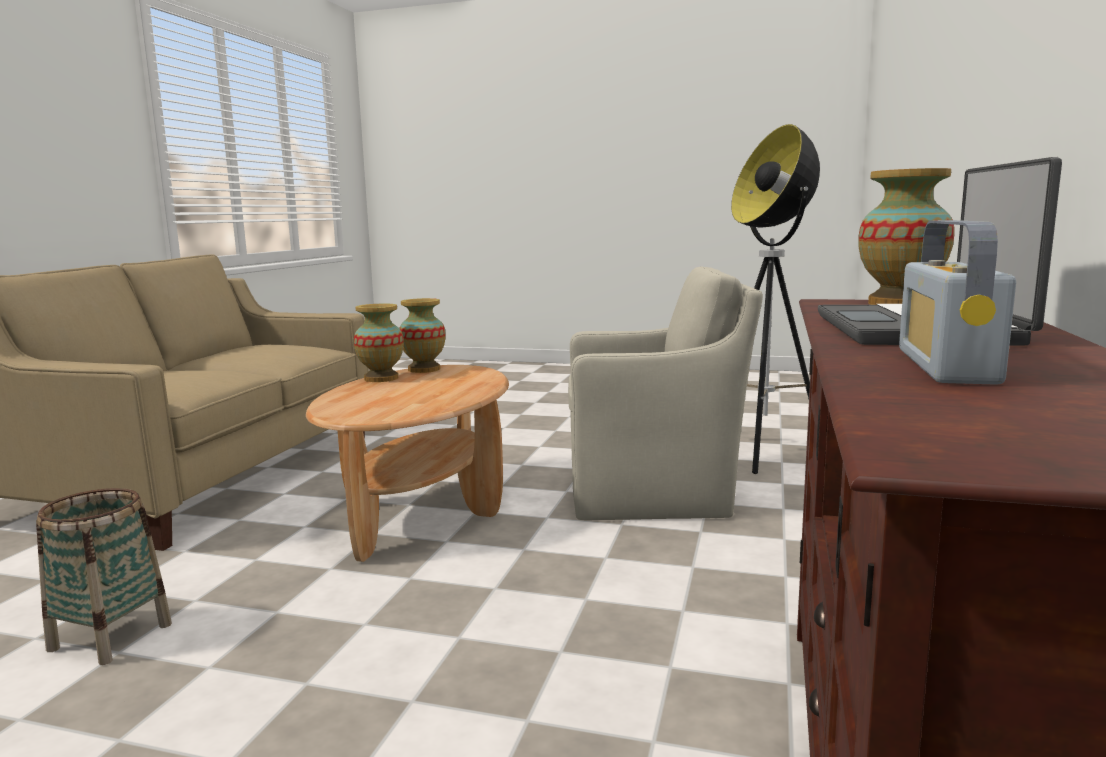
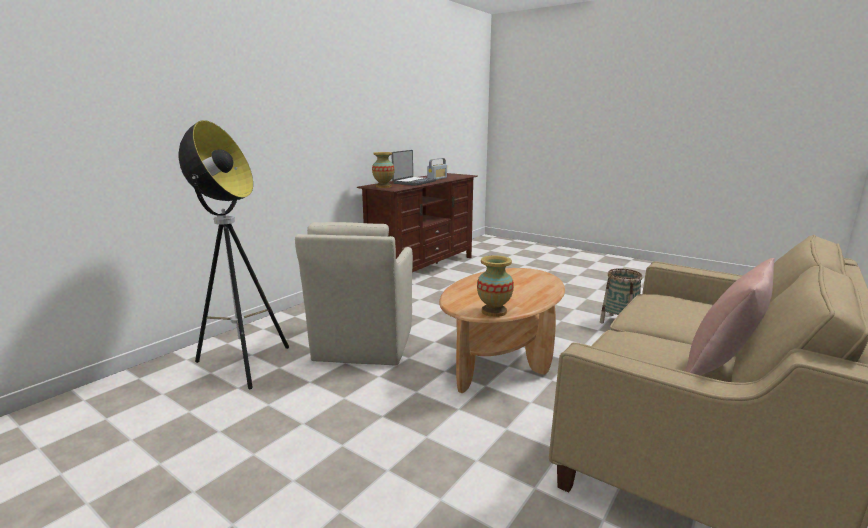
camera: 160 degrees left, 5 degrees up
vase [354,304,404,382] -> none
beige armchair [568,266,763,520] -> beige armchair turned 105 degrees counterclockwise [295,222,413,365]
none -> pink pillow [685,258,775,376]

